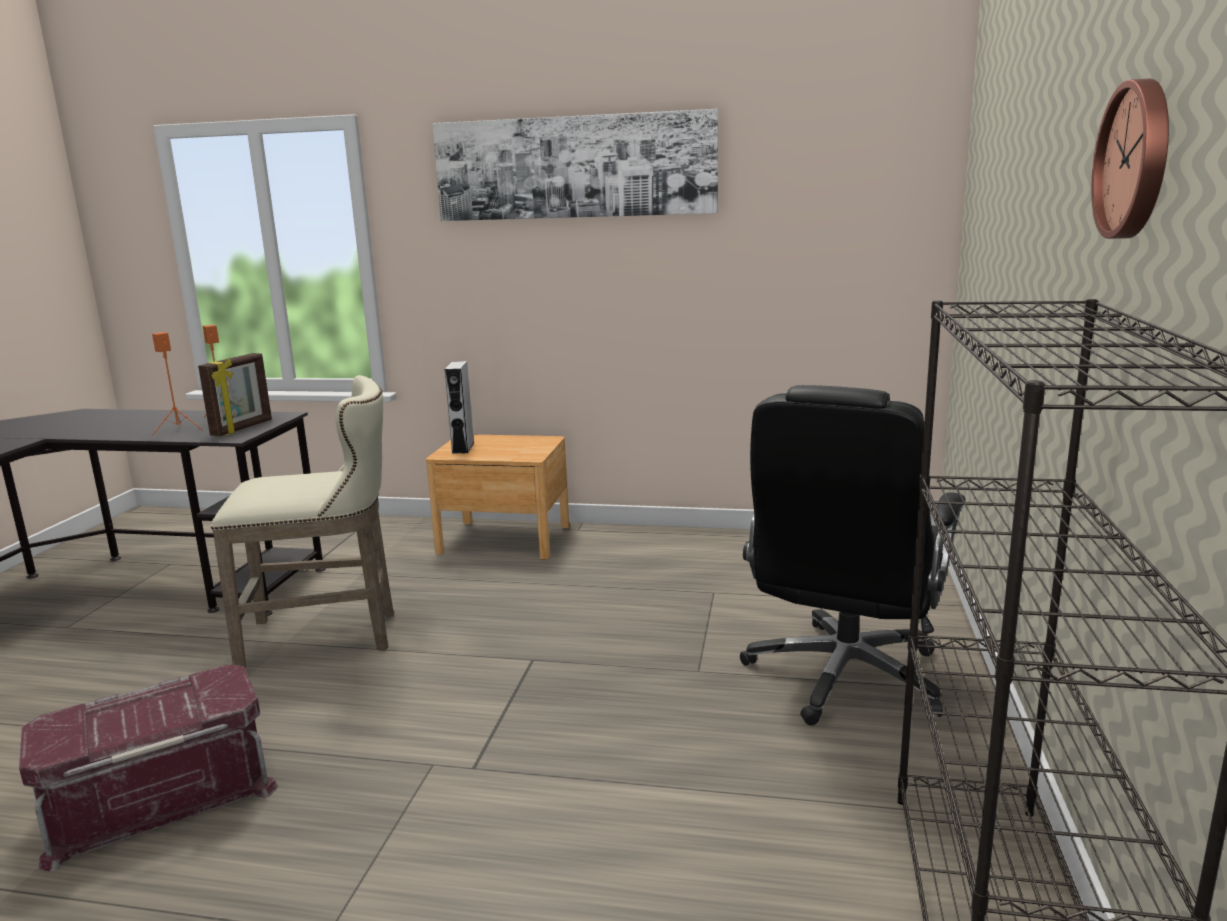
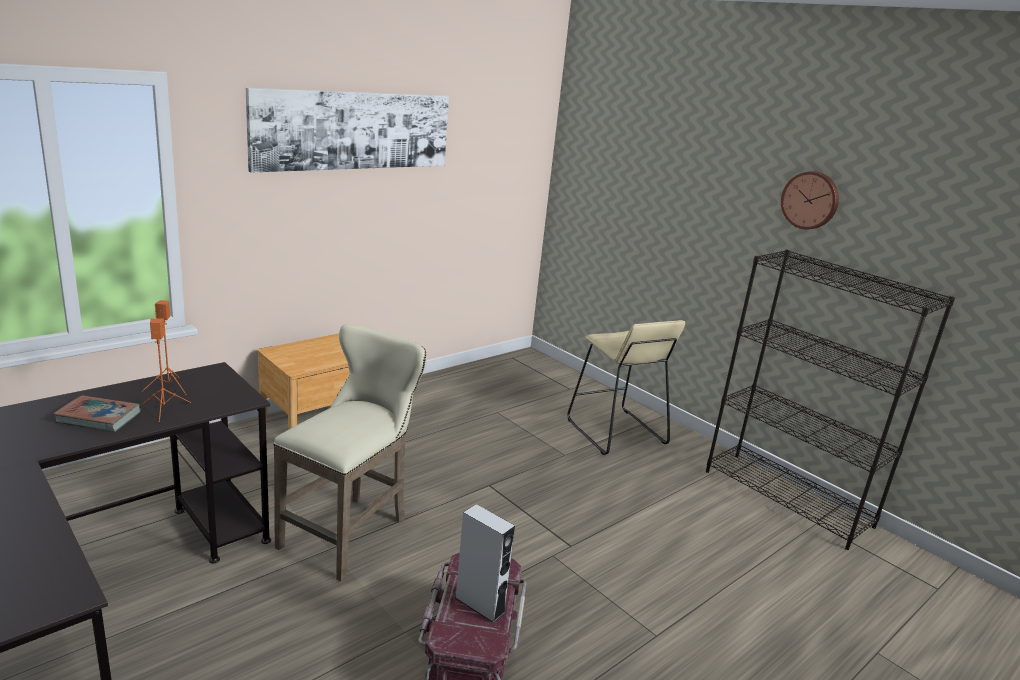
camera: 55 degrees left, 5 degrees up
picture frame [198,353,272,436] -> none
grey speaker [445,361,474,454] -> grey speaker moved to [455,504,515,623]
black office chair [740,385,966,726] -> beige stool [568,320,685,455]
none -> book [53,395,141,432]

